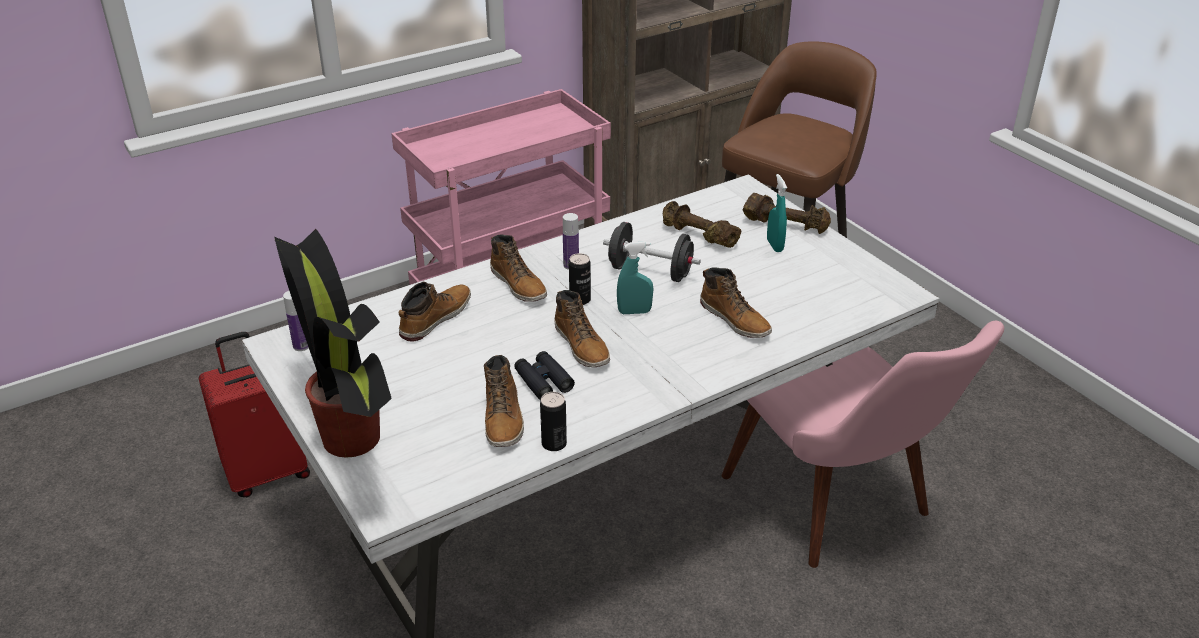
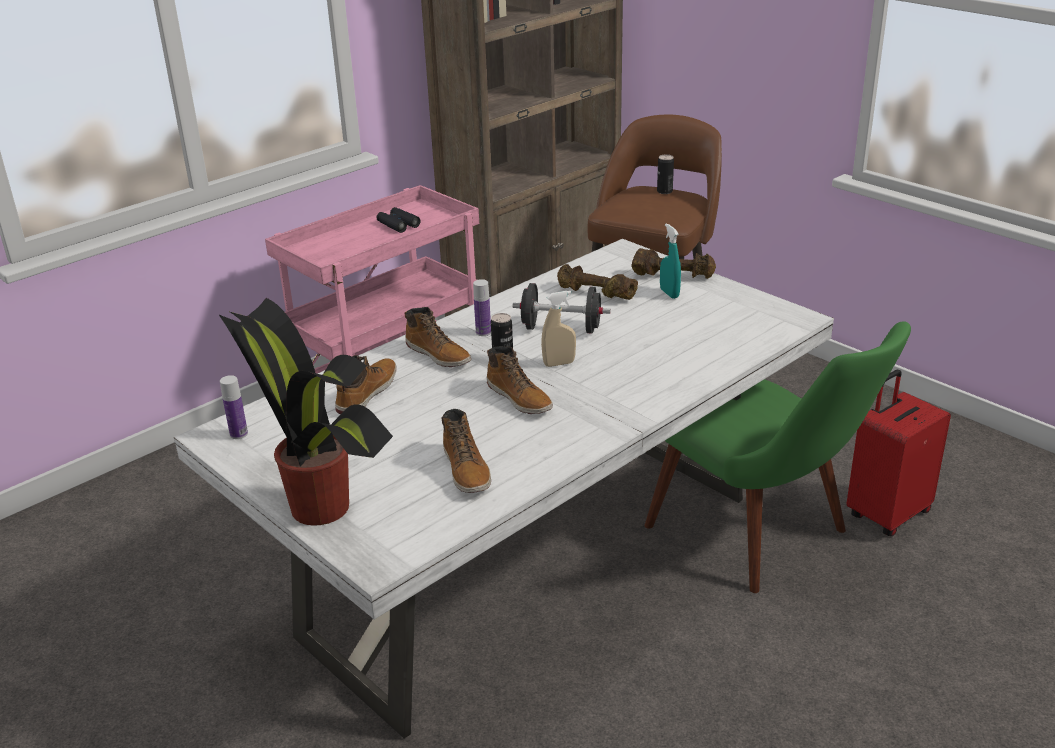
camera: 10 degrees left, 5 degrees down
red suitcase [199,332,310,497] -> red suitcase moved to [846,370,951,536]
black binoculars [514,351,575,400] -> black binoculars moved to [376,207,421,233]
can [540,392,567,451] -> can moved to [657,154,674,194]
turquoise spray bottle [617,241,654,314] -> beige spray bottle [541,291,576,367]
boot [700,267,772,338] -> none
pink chair [722,321,1004,568] -> green chair [644,321,911,593]

